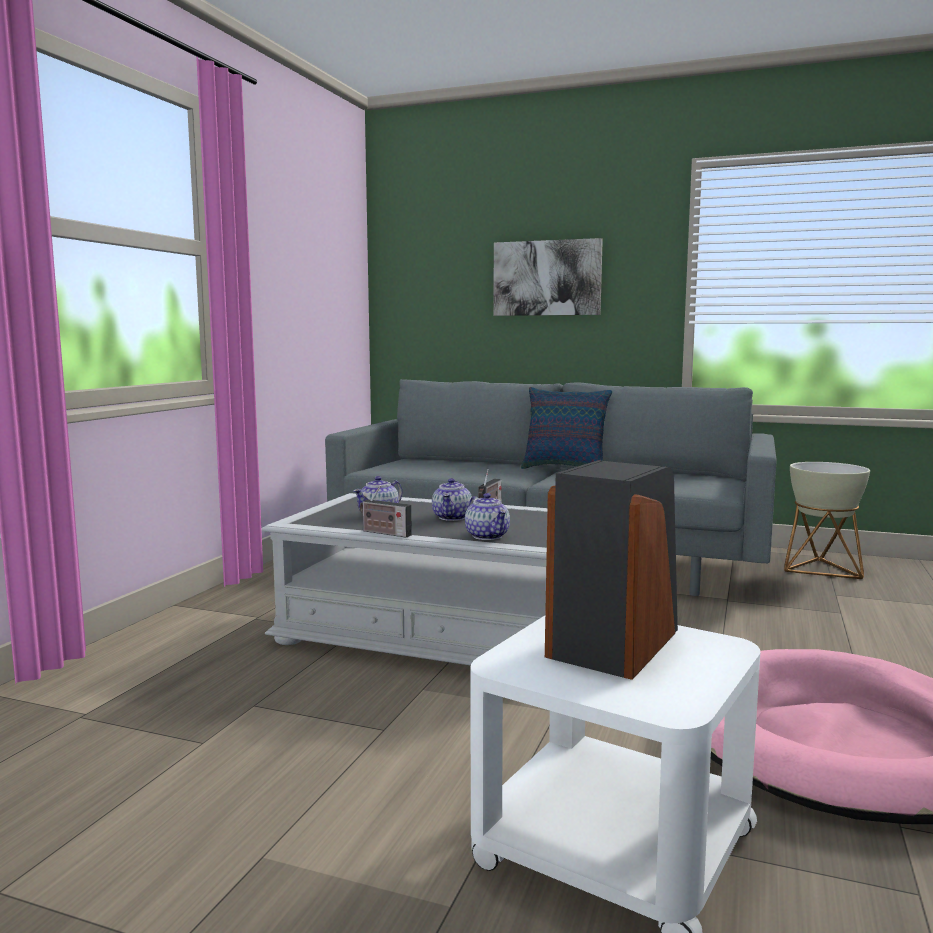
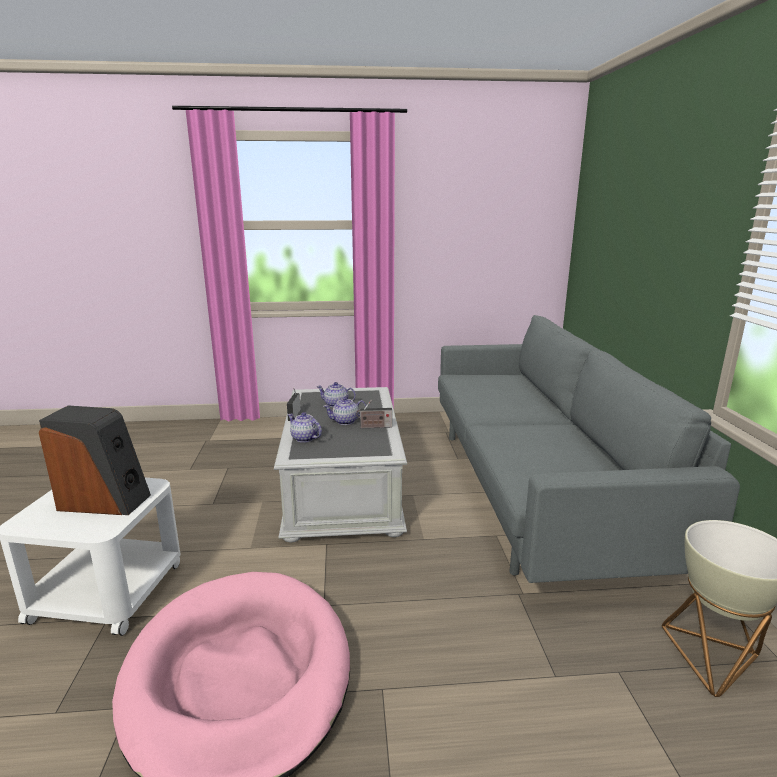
camera: 65 degrees right, 10 degrees up
teapot [465,493,510,540] -> teapot turned 90 degrees clockwise [288,412,322,443]
picture [493,238,603,316] -> none
blue pillow [521,387,612,469] -> none

